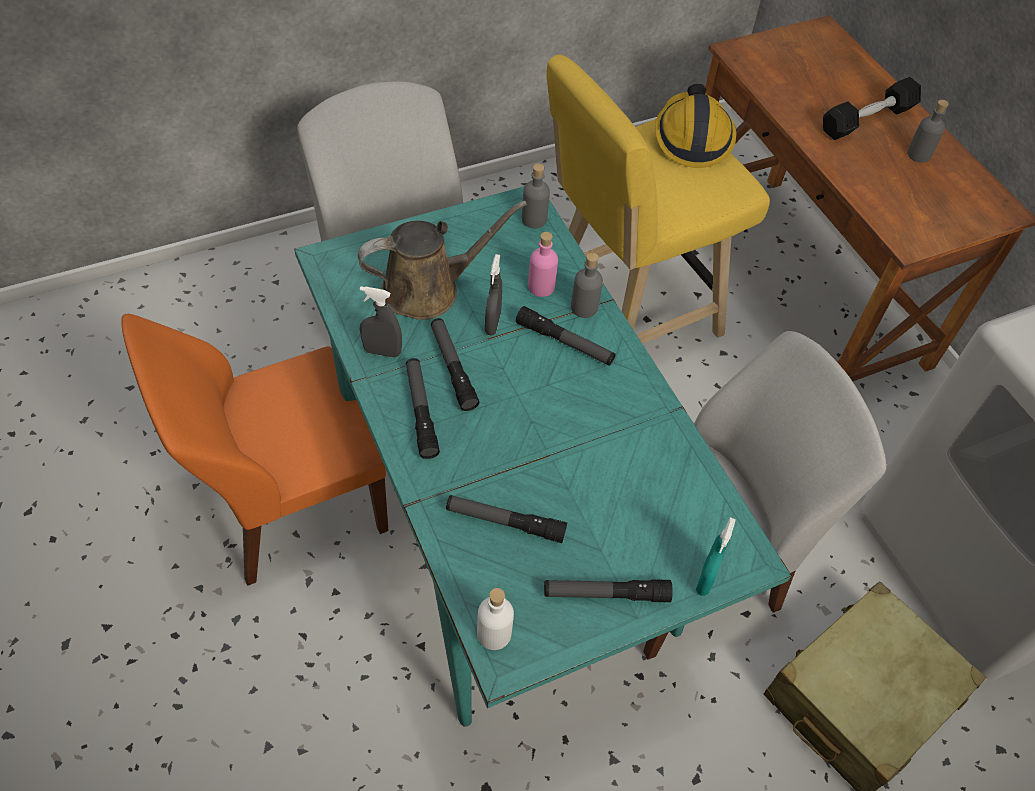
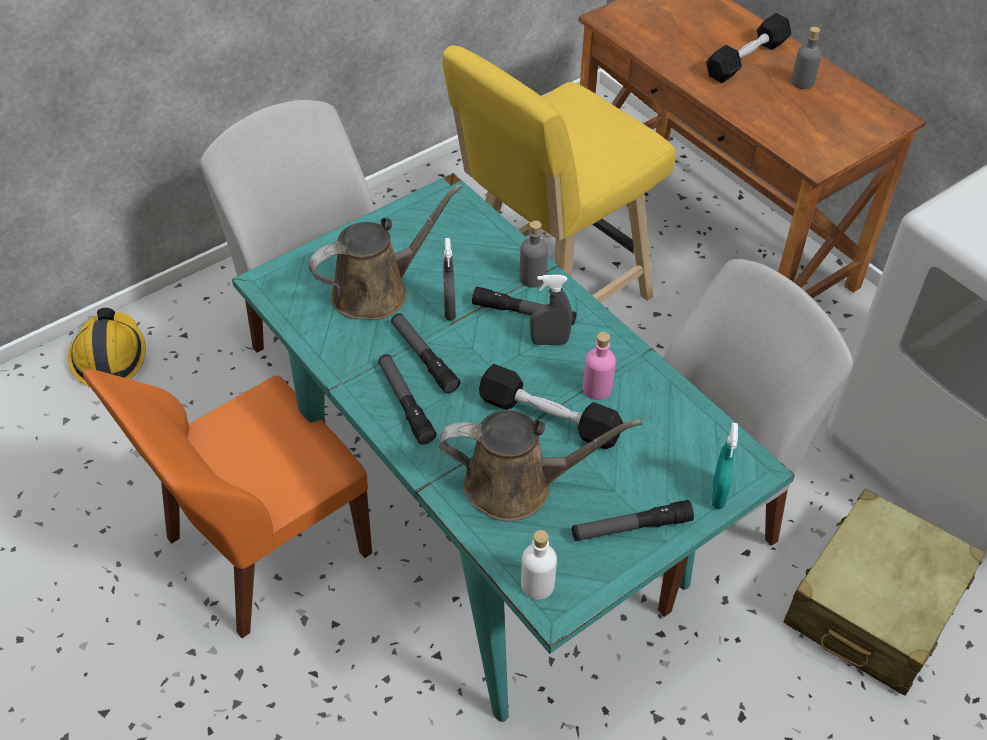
camera: 10 degrees left, 5 degrees down
grey spray bottle [360,286,402,358] -> grey spray bottle moved to [530,275,572,345]
flashlight [446,495,567,543] -> brown watering can [439,410,642,521]
grey bottle [522,163,550,228] -> none
pink bottle [528,232,558,297] -> pink bottle moved to [583,332,616,400]
hard hat [655,84,737,168] -> hard hat moved to [68,308,146,387]
none -> black dumbbell [479,364,623,449]

